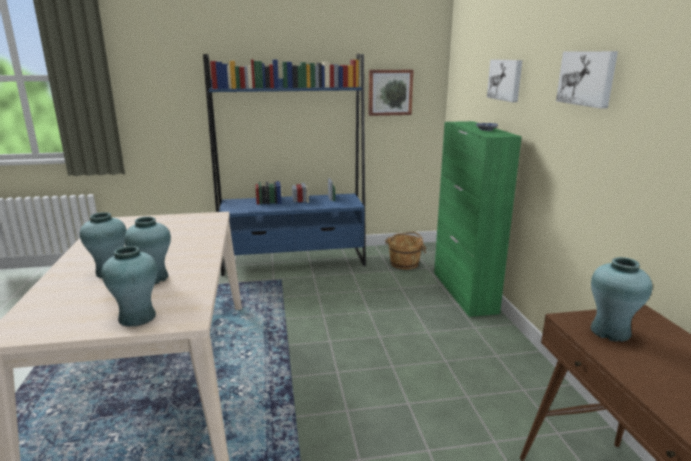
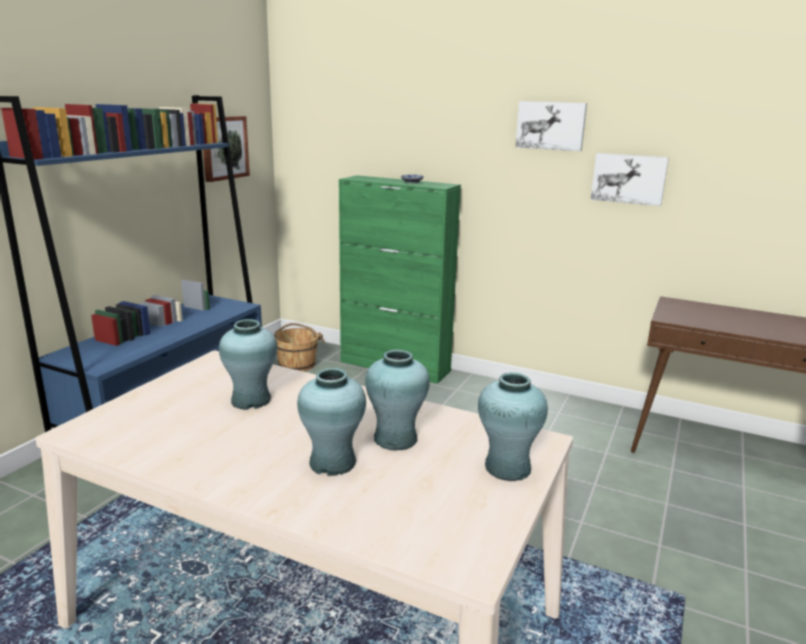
camera: 55 degrees left, 0 degrees up
picture [487,60,522,102] -> picture moved to [591,153,669,206]
turquoise vase [590,257,653,342] -> turquoise vase moved to [219,319,277,410]

